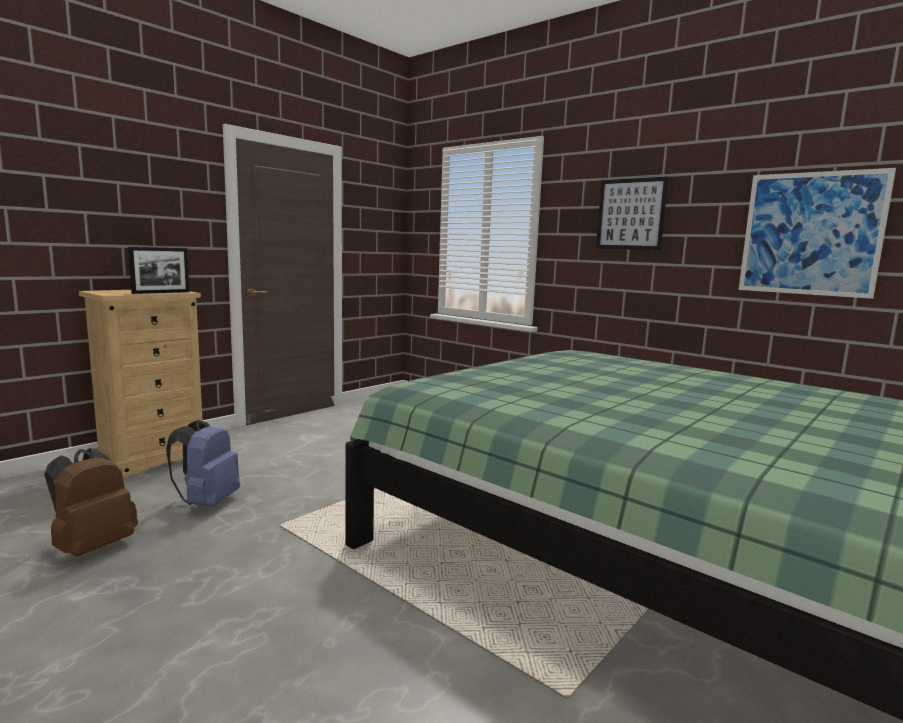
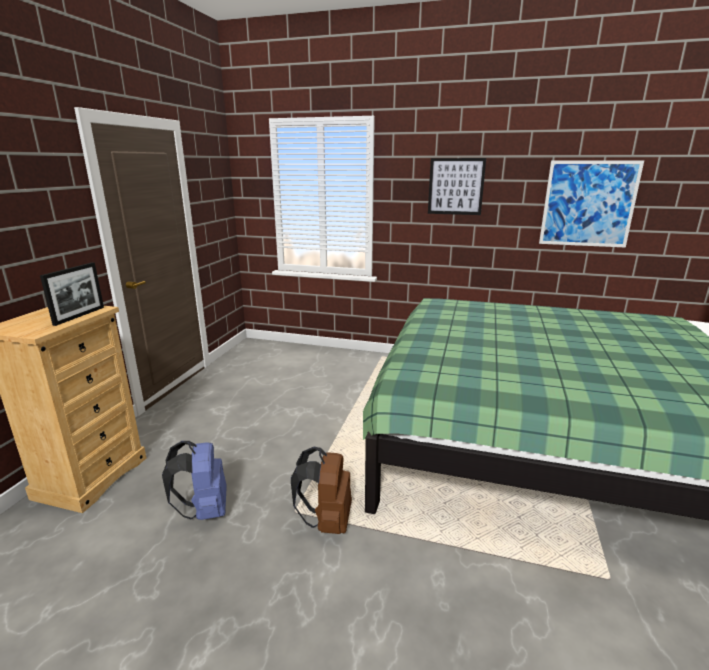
camera: 25 degrees left, 10 degrees up
brown backpack [44,448,138,557] -> brown backpack moved to [291,447,352,534]

